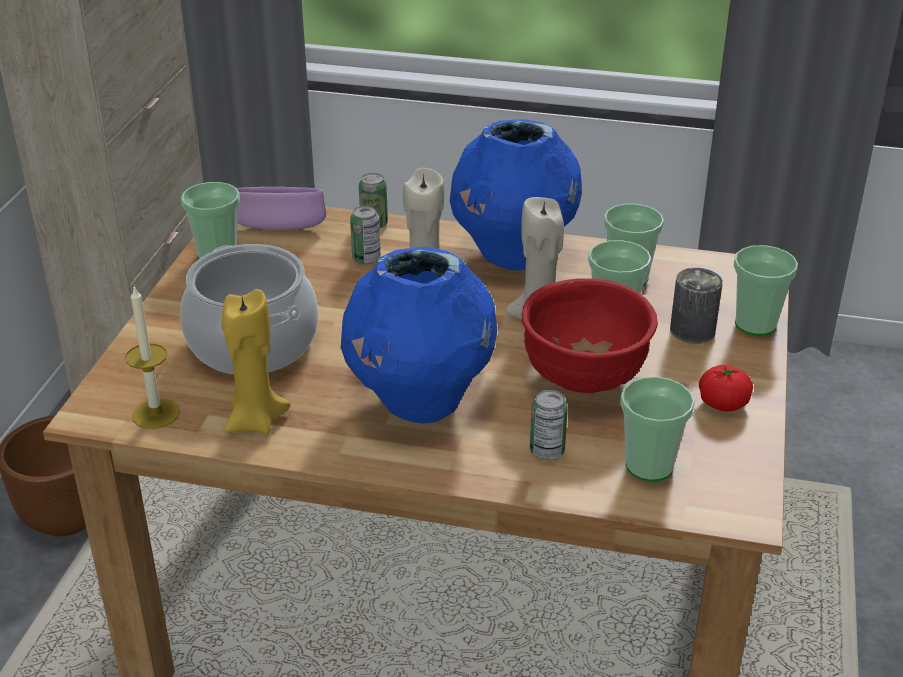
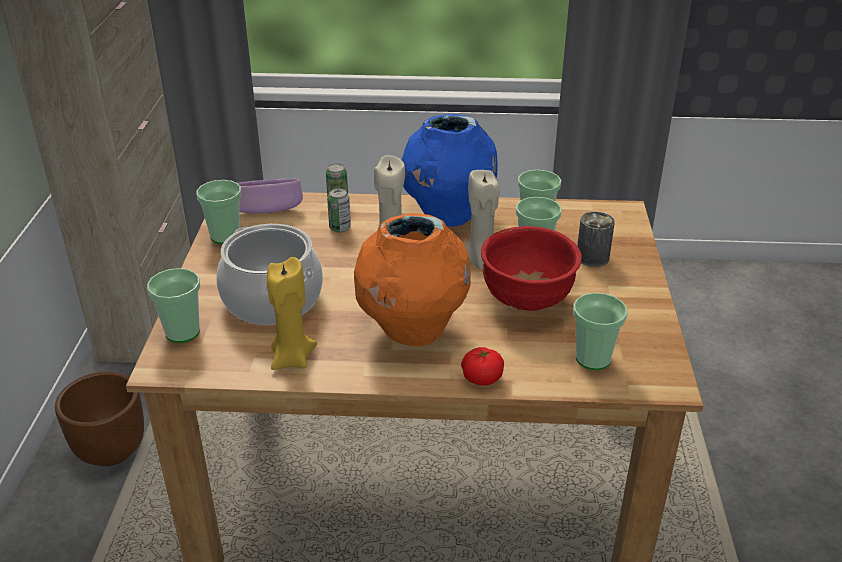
camera: 10 degrees left, 0 degrees up
candle [125,285,180,429] -> none
blue vase [341,247,497,423] -> orange vase [354,213,471,346]
can [530,390,568,460] -> none
tomato [699,365,753,412] -> tomato moved to [461,347,504,385]
cup [734,245,798,336] -> cup moved to [147,268,200,343]

